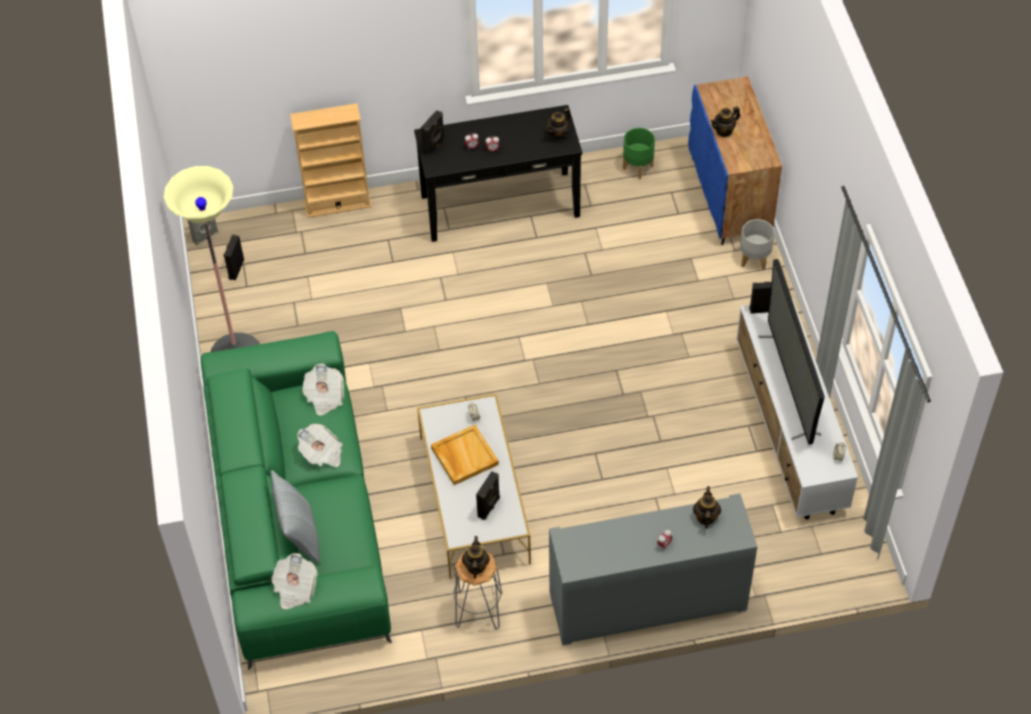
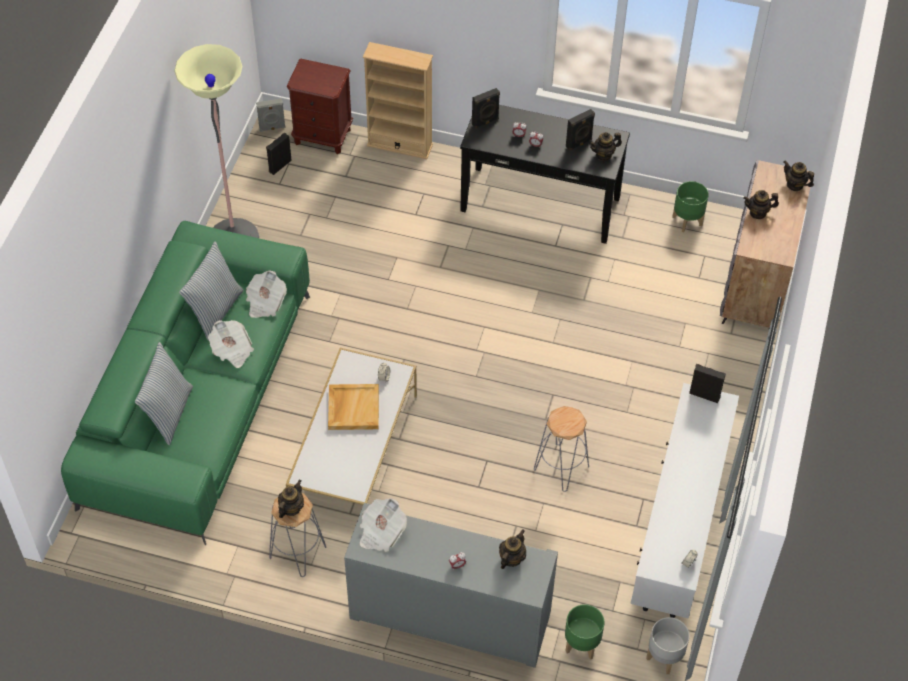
camera: 25 degrees right, 0 degrees up
newspaper [271,553,318,609] -> newspaper moved to [360,498,407,552]
black speaker [476,471,500,520] -> black speaker moved to [566,109,595,151]
blue cabinet [688,76,782,245] -> grey cabinet [720,160,814,329]
grey planter [740,219,774,270] -> grey planter moved to [646,617,690,674]
television [758,259,825,445] -> none
none -> pillow [179,241,244,341]
none -> brown nightstand [287,58,353,154]
none -> grey stool [534,406,589,492]
none -> green planter [565,604,604,660]
none -> teapot [783,160,814,191]

